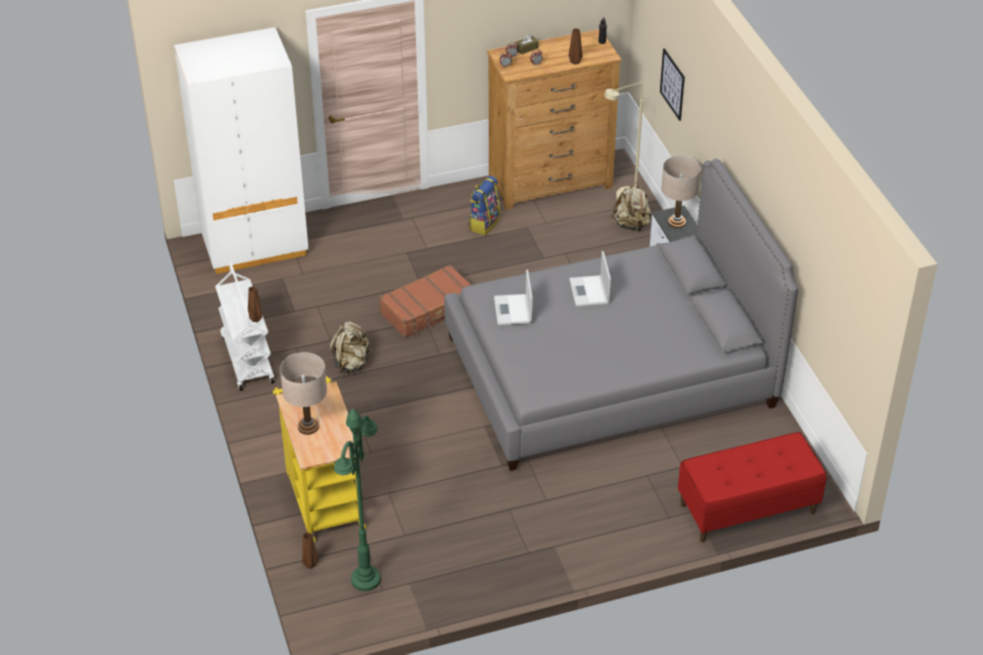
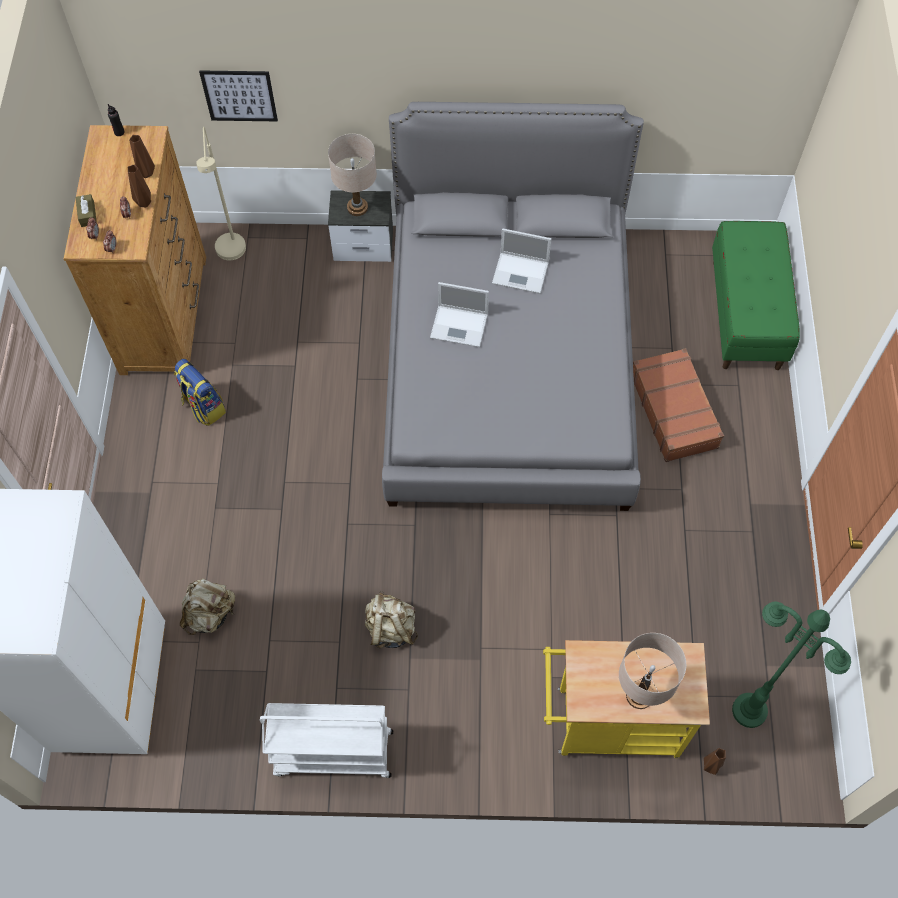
camera: 70 degrees left, 20 degrees up
brown vase [248,286,262,322] -> brown vase moved to [128,165,151,208]
brown suitcase [379,265,471,338] -> brown suitcase moved to [633,348,724,462]
laptop [494,270,533,325] -> laptop moved to [492,228,551,294]
beige backpack [611,182,652,232] -> beige backpack moved to [180,578,235,635]
red bench [678,432,827,542] -> green bench [712,221,800,370]

